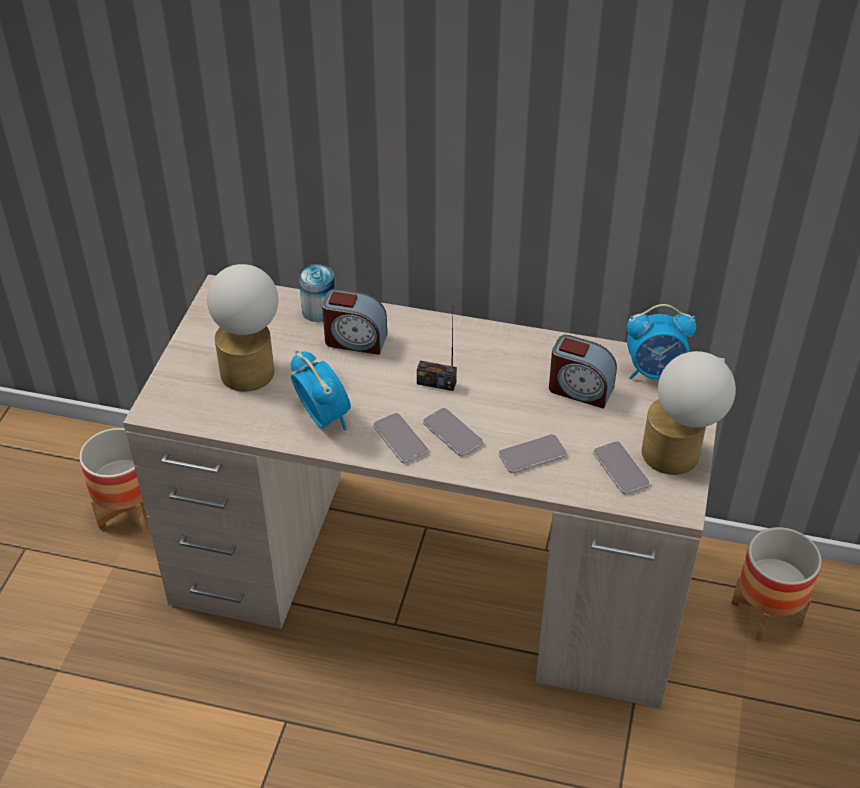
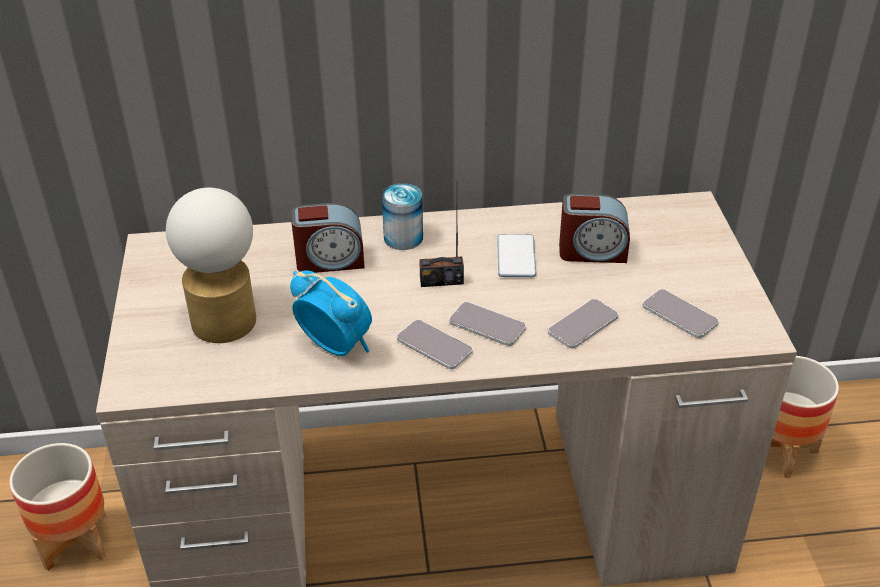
camera: 20 degrees left, 5 degrees down
can [299,264,335,322] -> can moved to [382,183,423,250]
alarm clock [627,304,696,379] -> none
table lamp [642,351,736,475] -> none
none -> phone [497,234,536,277]

